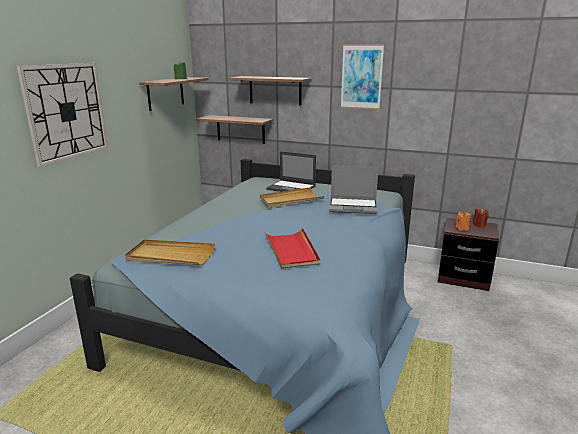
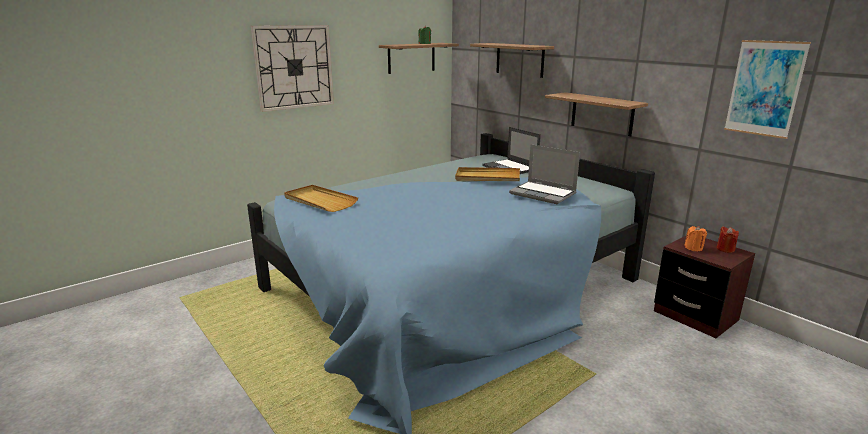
camera: 30 degrees right, 0 degrees up
shelf [196,115,273,144] -> shelf moved to [545,92,648,136]
red tray [264,228,320,269] -> none
picture [341,44,384,109] -> picture moved to [724,40,811,139]

